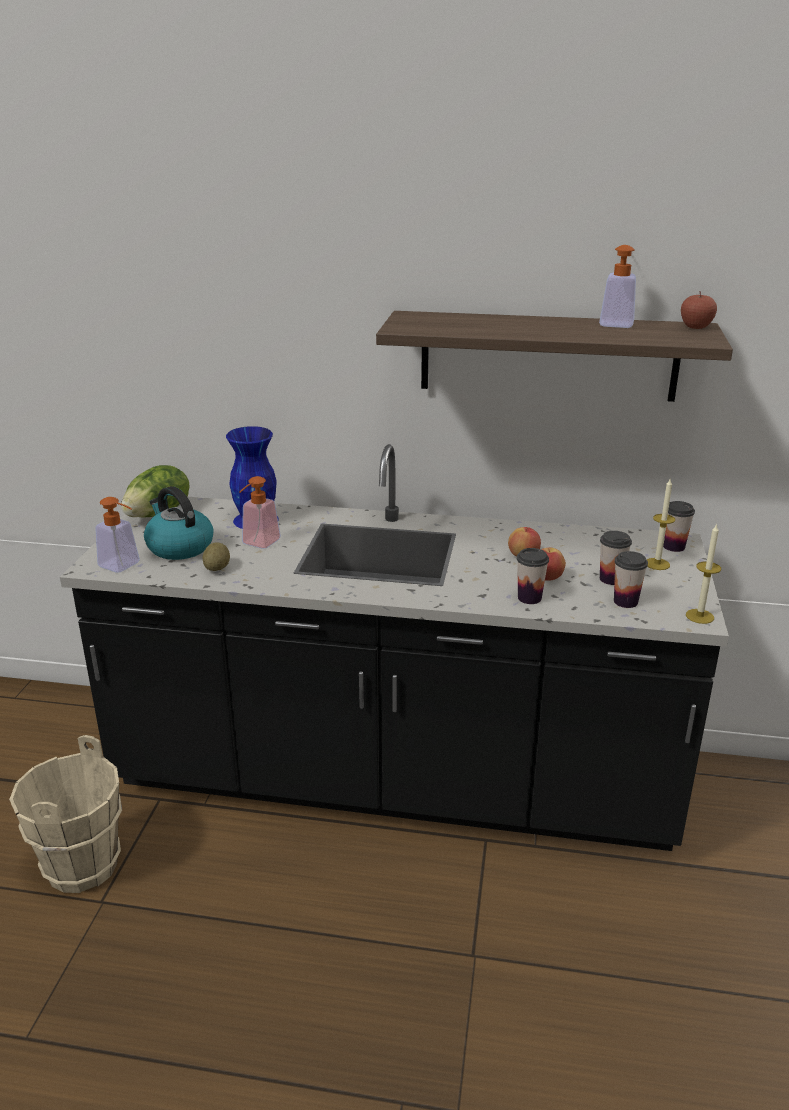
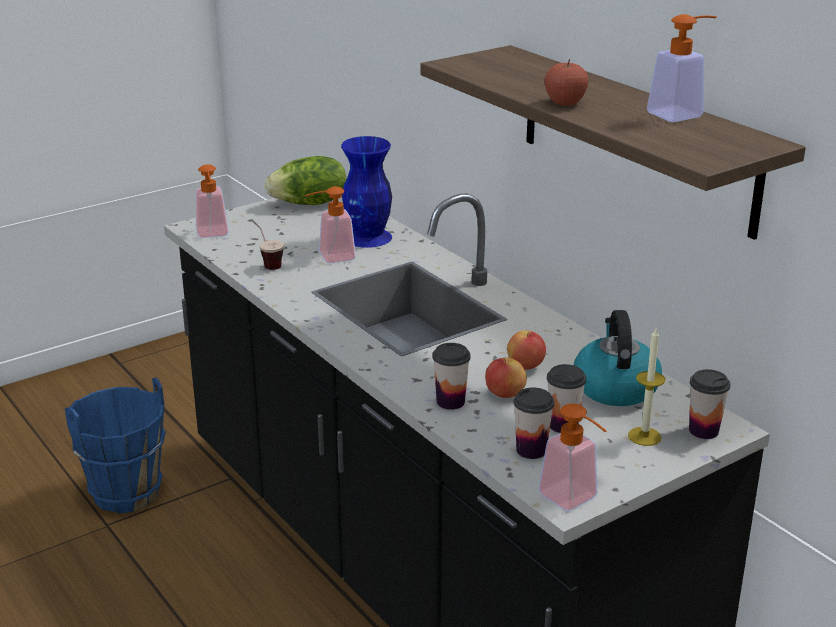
camera: 45 degrees right, 0 degrees up
beige bucket [9,735,122,893] -> blue bucket [65,378,166,513]
kettle [144,486,214,560] -> kettle moved to [574,310,662,406]
potato [202,542,230,571] -> cup [252,219,284,270]
apple [681,292,717,329] -> apple moved to [545,59,589,106]
candle [686,523,721,624] -> soap dispenser [538,404,607,511]

